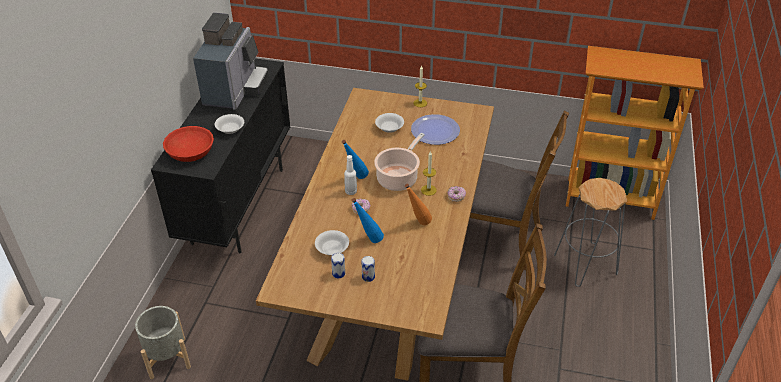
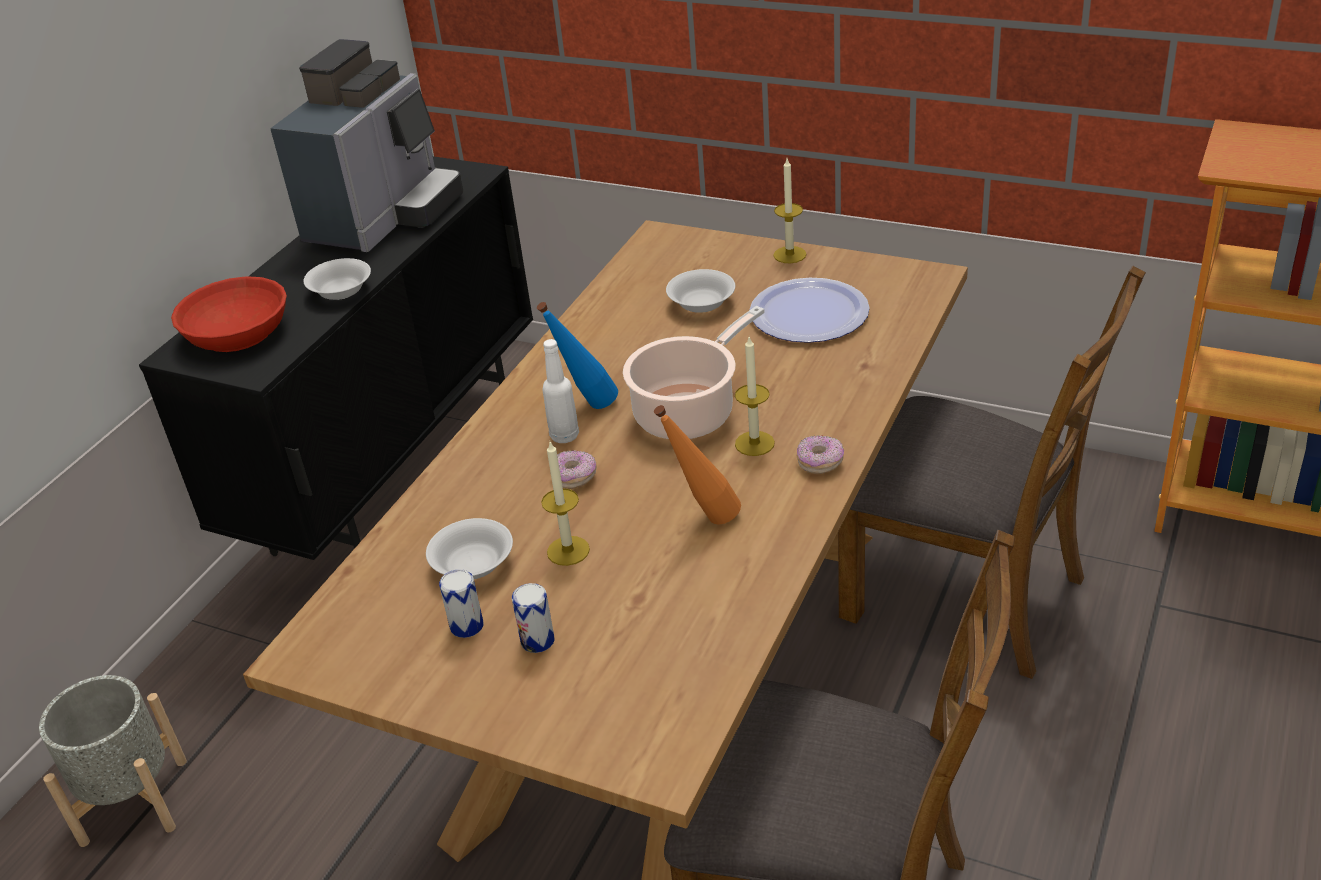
camera: 15 degrees right, 5 degrees down
blue bottle [351,198,384,243] -> candle [541,442,590,566]
grey stool [554,178,627,287] -> none

